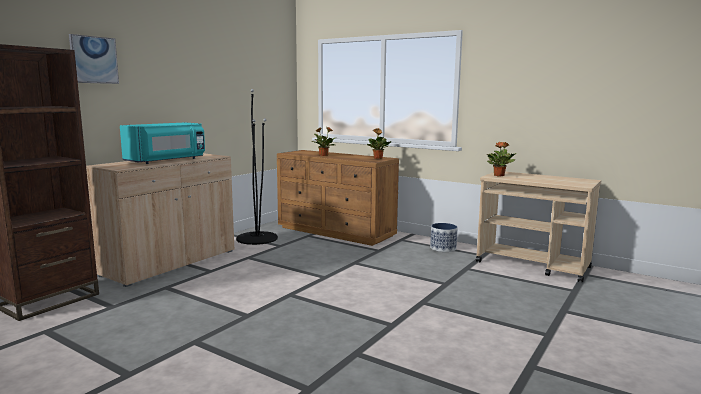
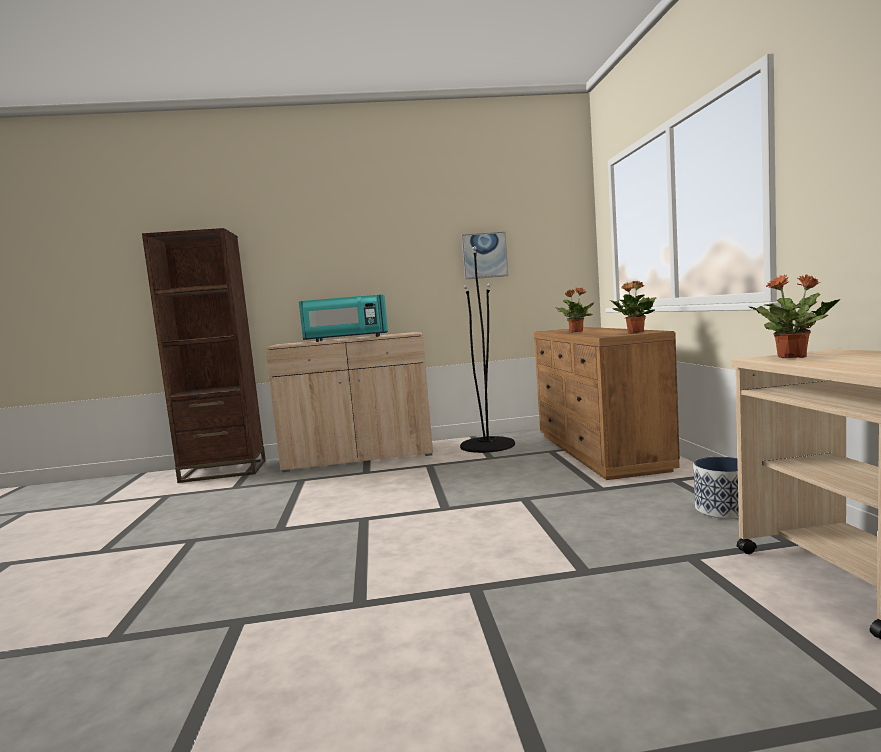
camera: 50 degrees right, 5 degrees down
picture [69,34,119,84] -> picture moved to [462,232,508,279]

